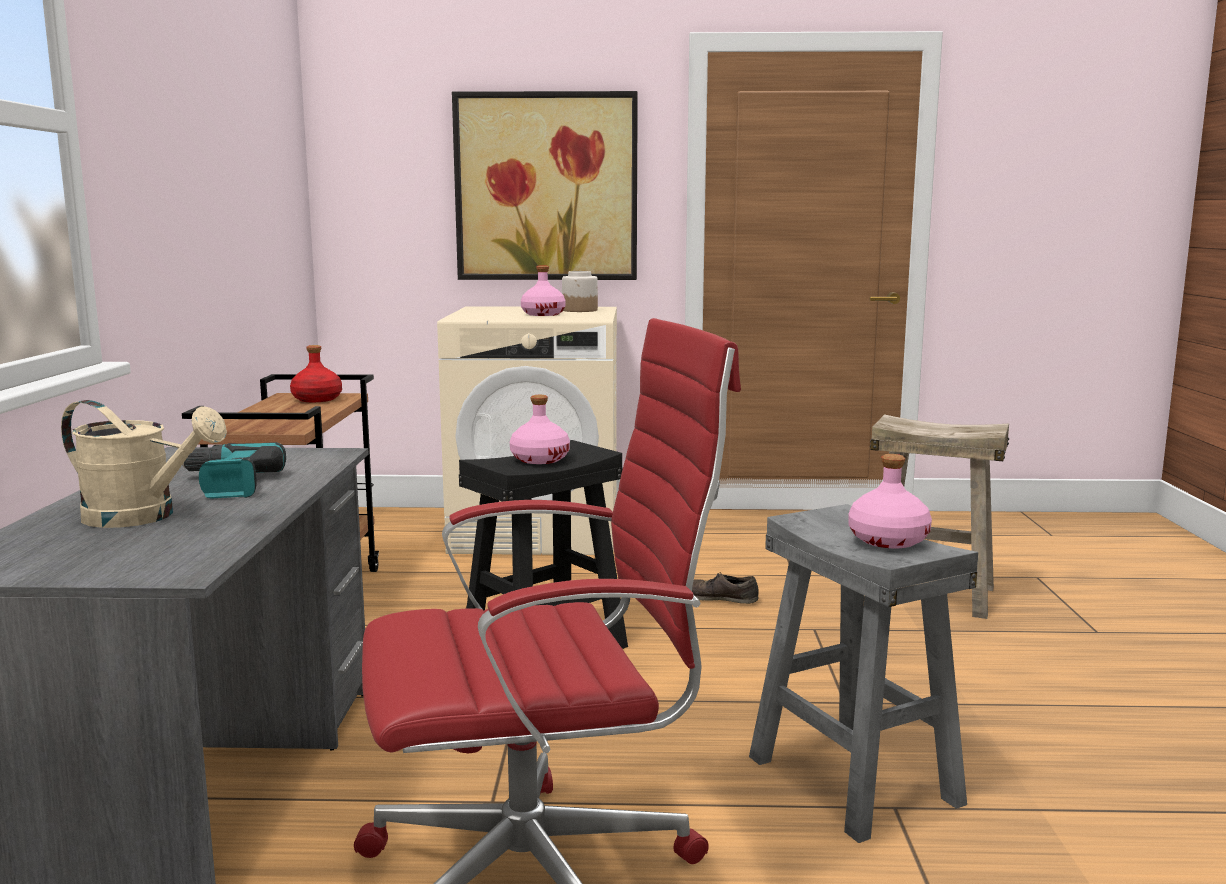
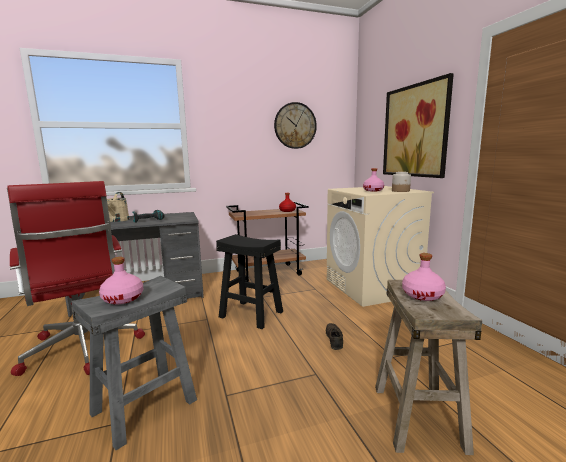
camera: 70 degrees right, 0 degrees up
pink bottle [510,395,570,464] -> pink bottle moved to [402,253,446,301]
none -> wall clock [274,102,317,149]

